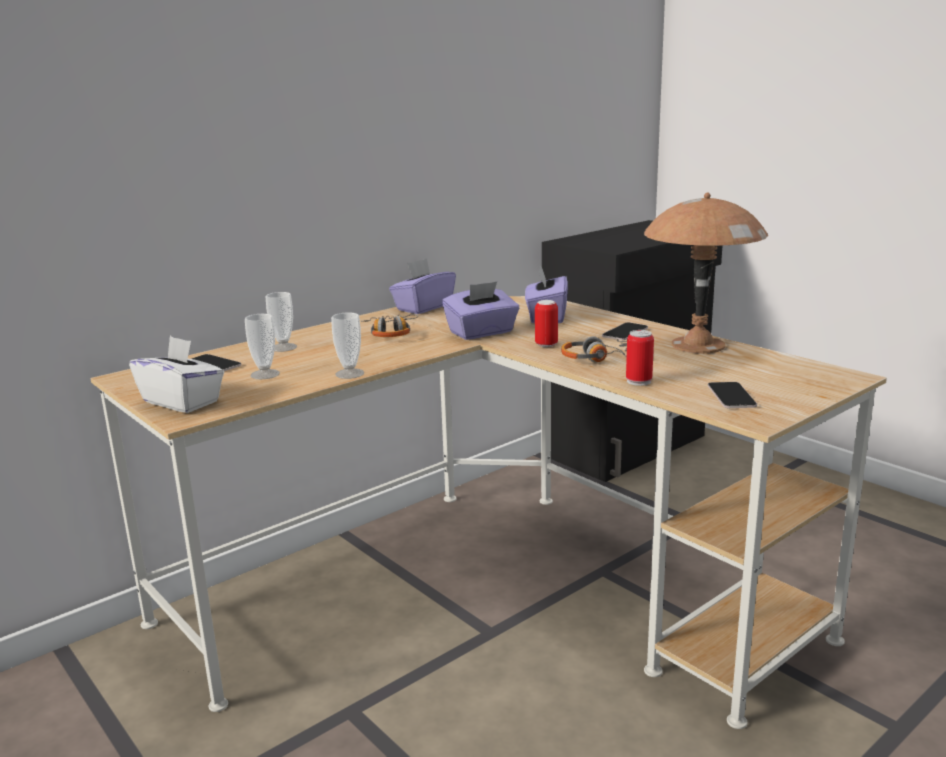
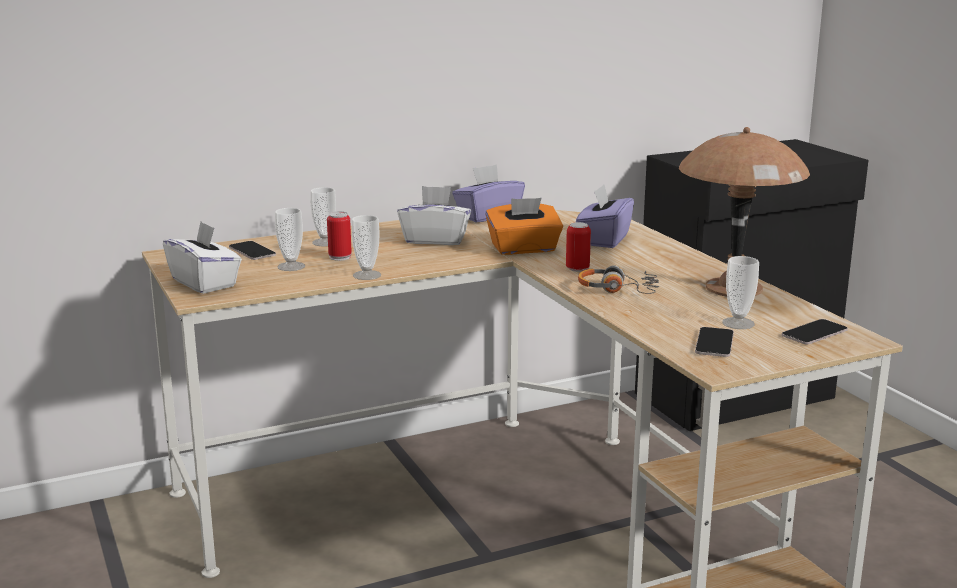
camera: 15 degrees right, 0 degrees up
headphones [361,314,418,337] -> white tissue box [397,186,471,245]
purple tissue box [442,282,519,340] -> orange tissue box [485,198,563,255]
phone [602,322,648,340] -> phone moved to [782,319,848,345]
can [626,330,654,386] -> can moved to [327,211,352,261]
none -> cup [722,256,759,329]

